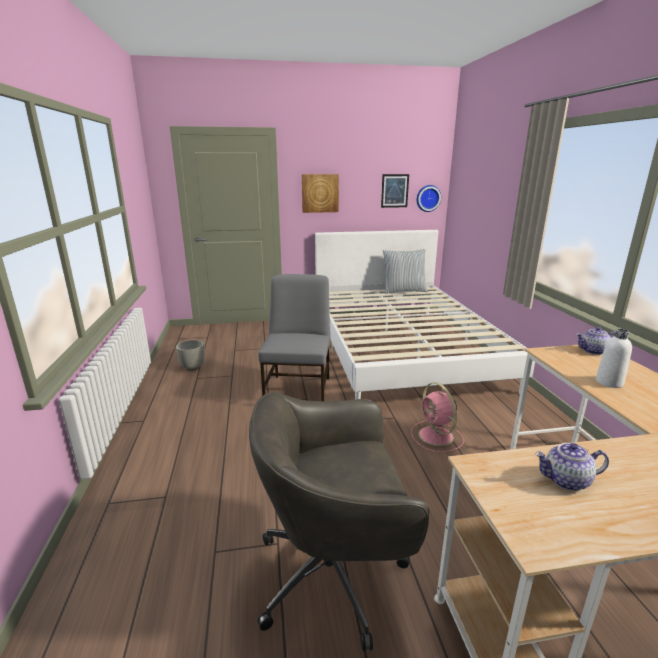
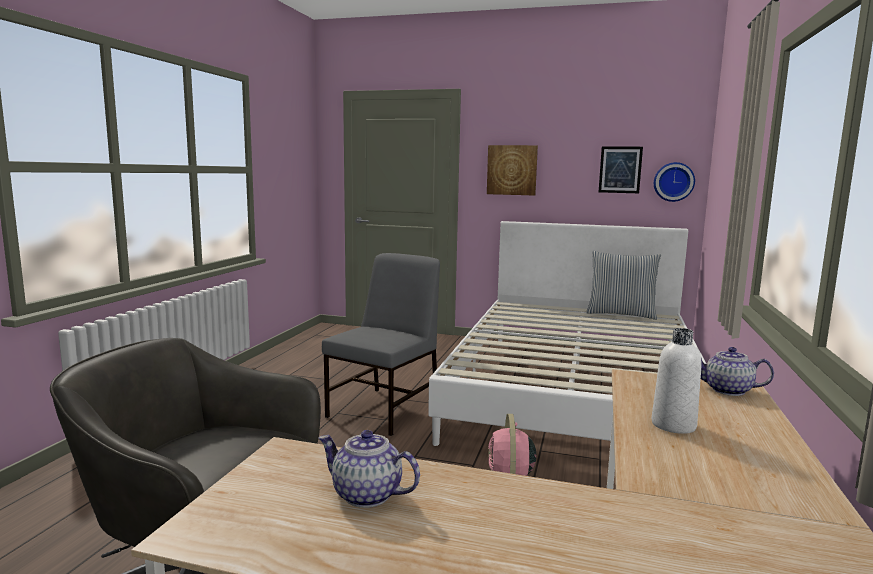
camera: 25 degrees right, 10 degrees down
grey planter [176,340,205,371] -> none

